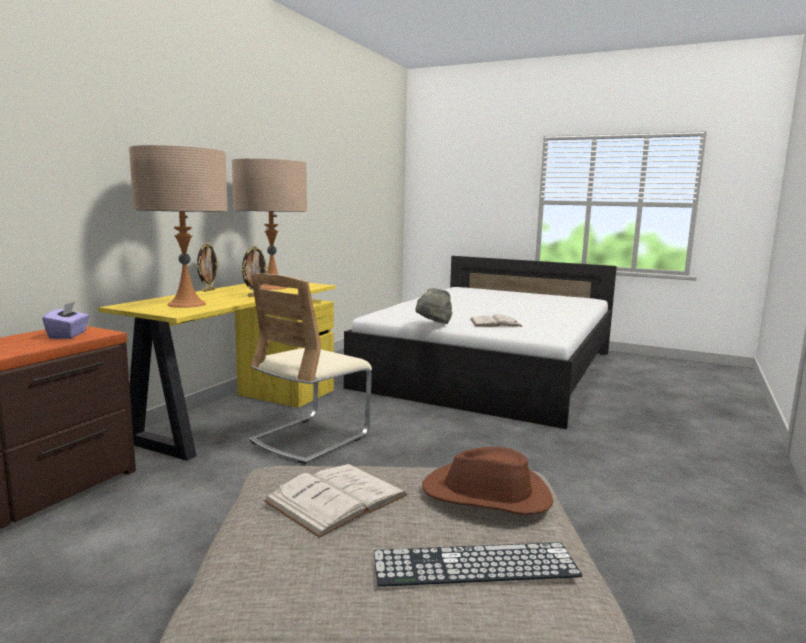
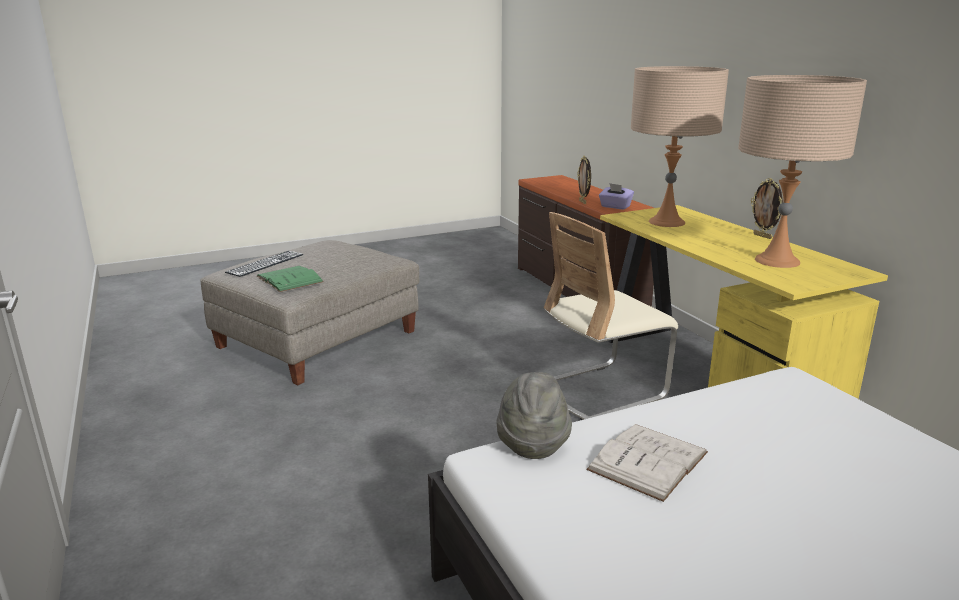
camera: 130 degrees right, 10 degrees up
picture frame [242,245,268,297] -> picture frame moved to [577,156,591,204]
beige chair [249,274,372,464] -> beige chair turned 105 degrees counterclockwise [544,212,678,420]
white book [263,464,408,538] -> none
grey hat [415,288,452,324] -> grey hat moved to [497,372,572,459]
brown hat [422,447,553,515] -> green book [257,266,324,292]

